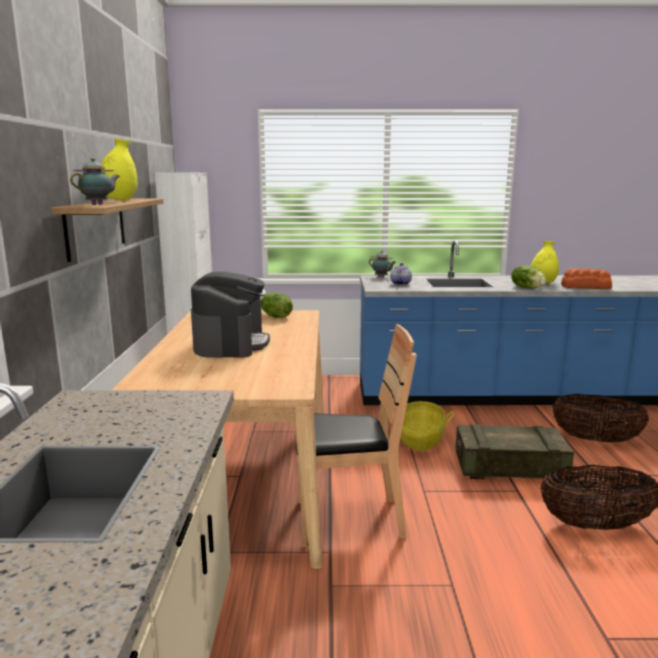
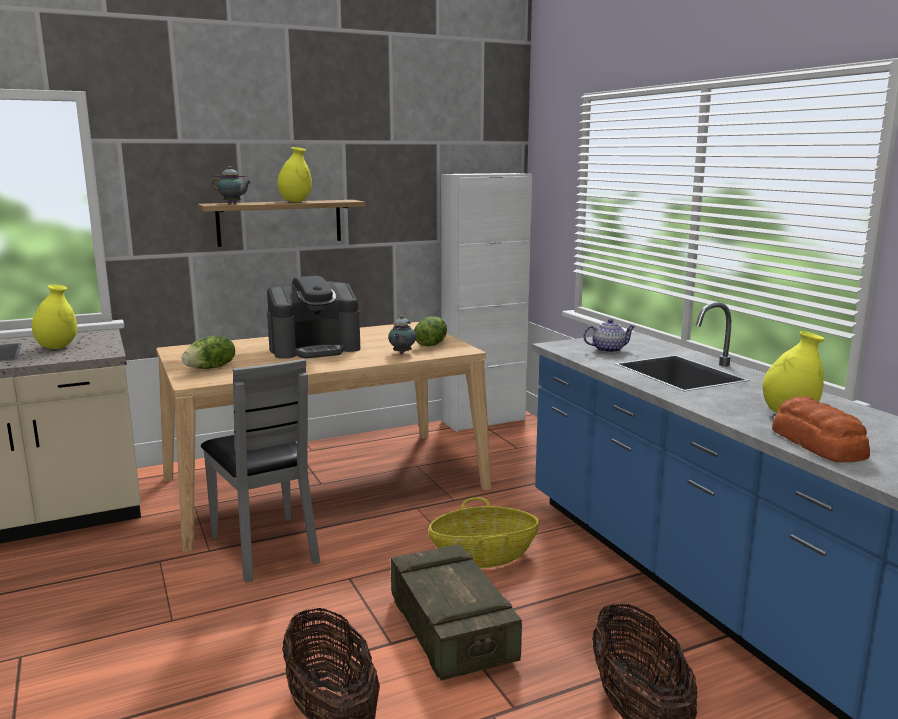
camera: 65 degrees right, 0 degrees up
brown chair [295,324,417,547] -> grey chair [201,359,320,583]
teapot [369,251,396,277] -> teapot moved to [388,315,416,354]
lettuce [511,265,546,288] -> lettuce moved to [182,336,235,369]
none -> yellow vase [32,285,77,349]

